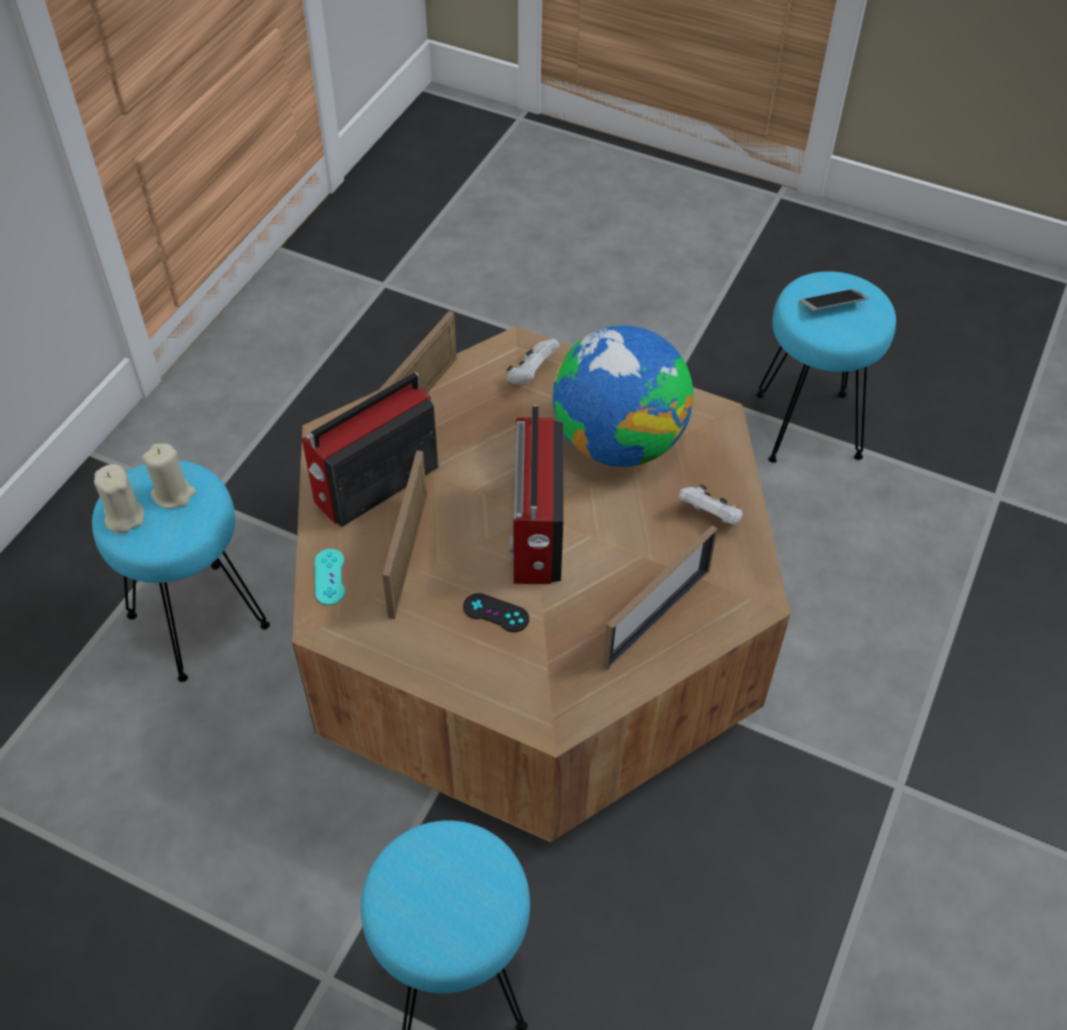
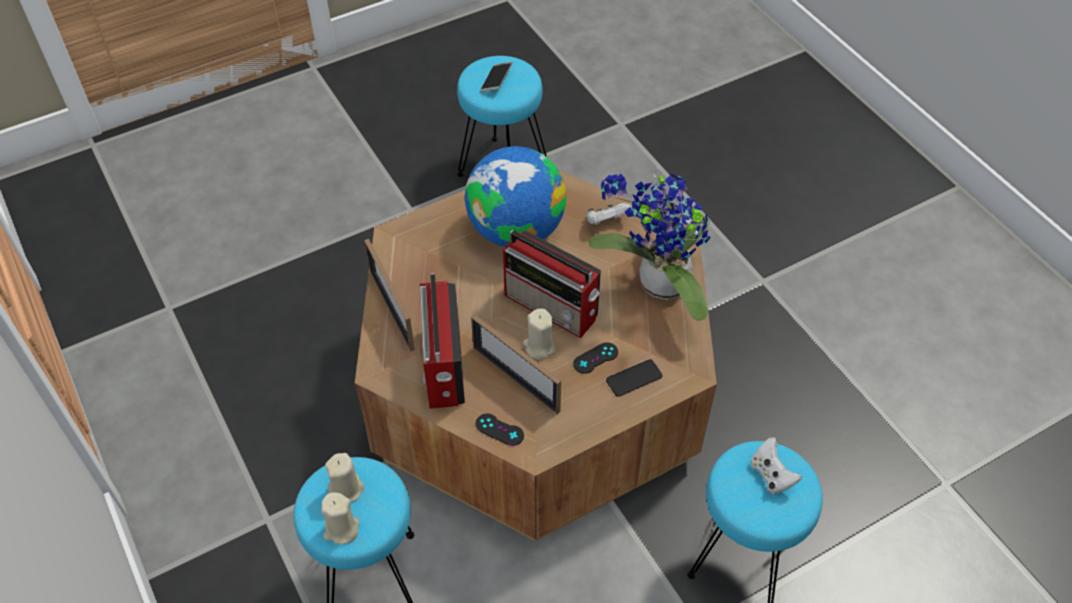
camera: 55 degrees left, 0 degrees up
turquoise game controller [315,549,345,605] -> black game controller [475,414,524,446]
white game controller [506,338,560,385] -> white game controller moved to [751,437,802,494]
picture frame [603,525,717,670] -> potted plant [588,165,711,321]
none -> beige candle [523,308,555,360]
none -> phone [606,359,663,397]

